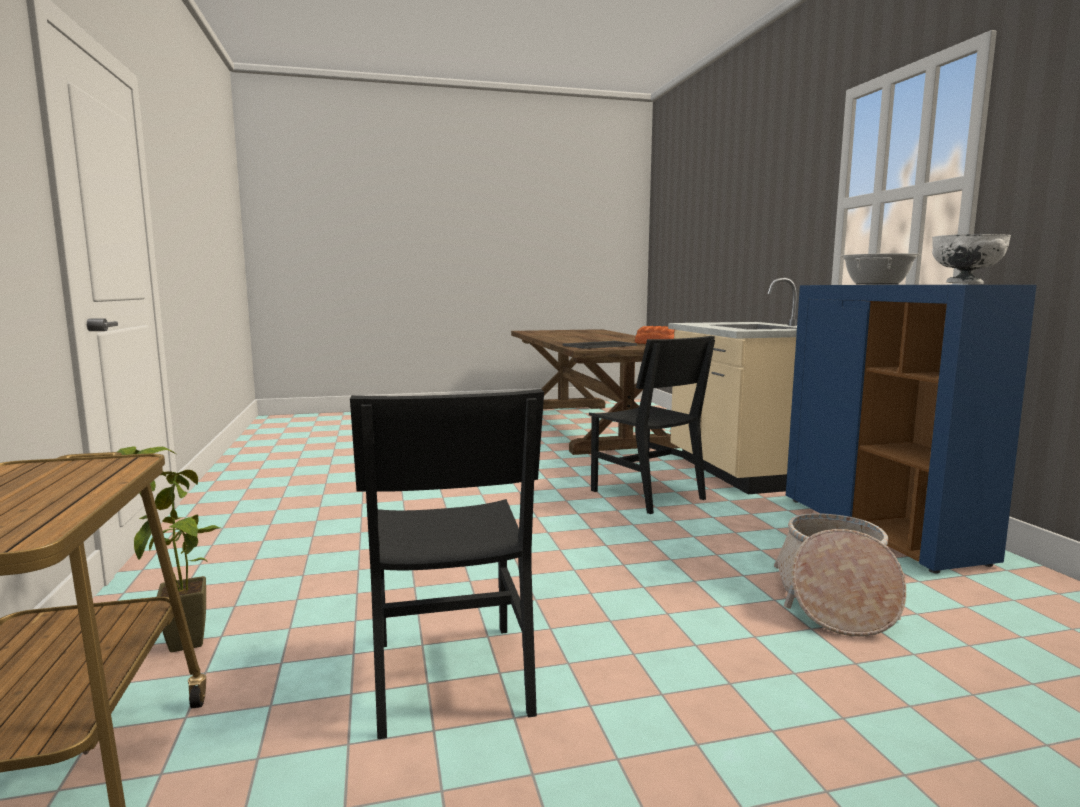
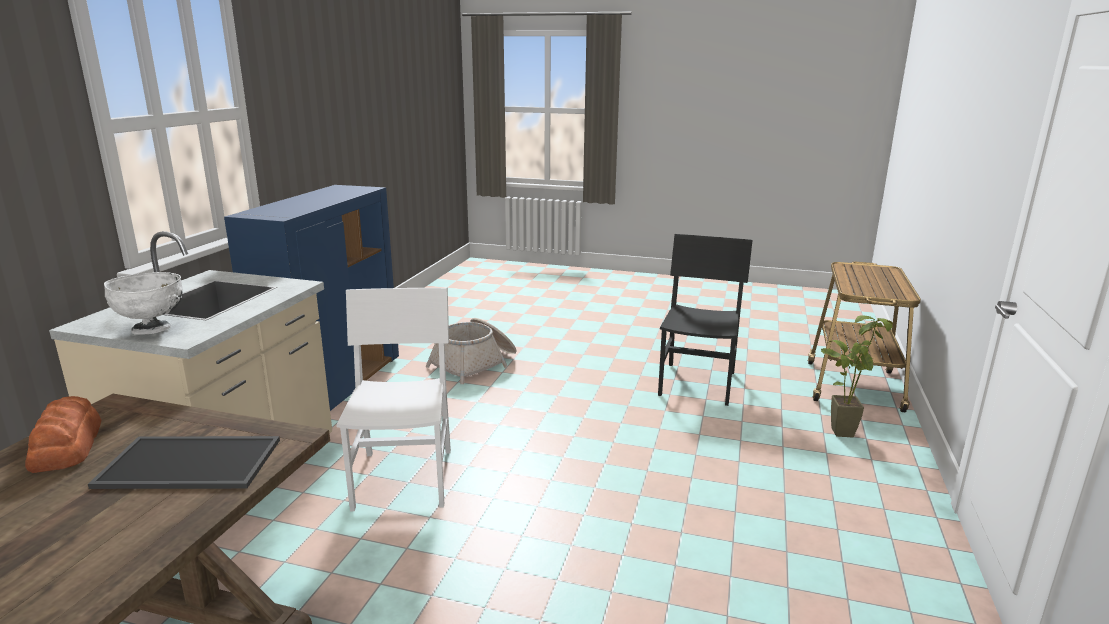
camera: 150 degrees left, 10 degrees up
black chair [589,336,715,514] -> white chair [337,288,451,511]
cooking pot [840,253,921,285] -> none
white bowl [932,234,1011,284] -> white bowl moved to [104,272,183,335]

